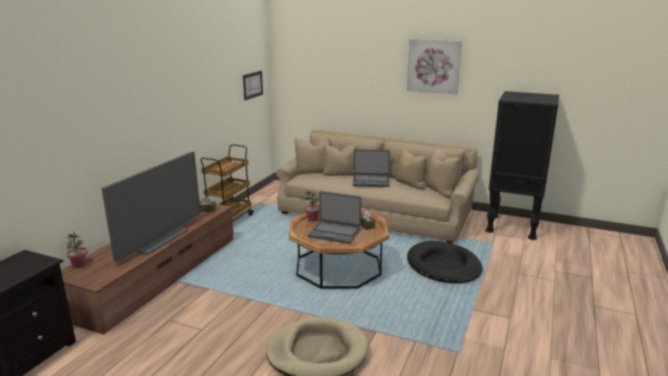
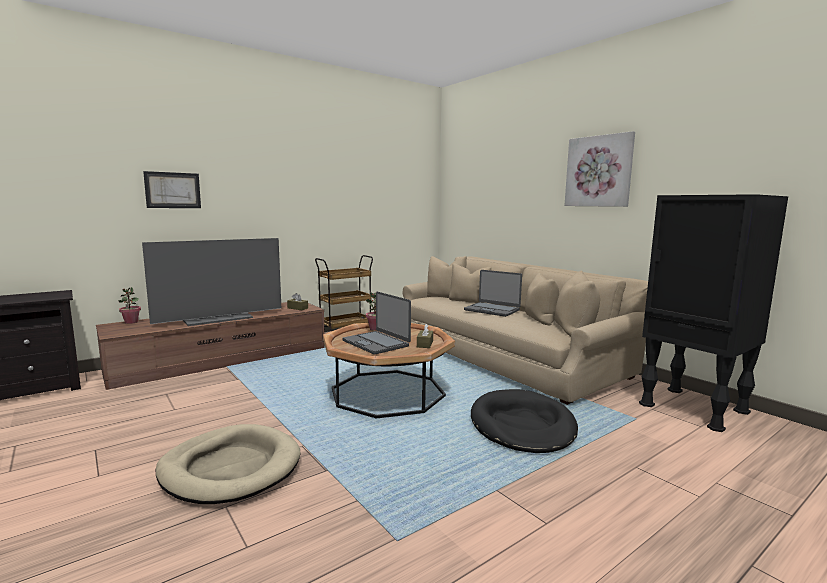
camera: 30 degrees right, 10 degrees down
picture [243,71,263,100] -> picture moved to [143,171,201,208]

